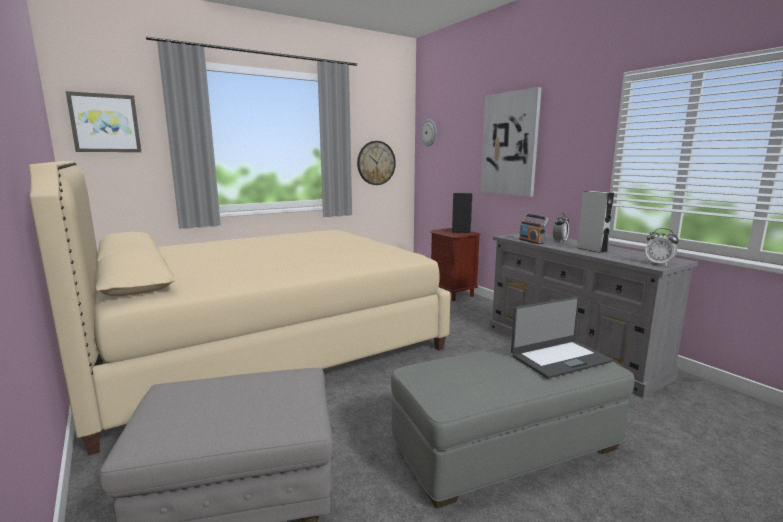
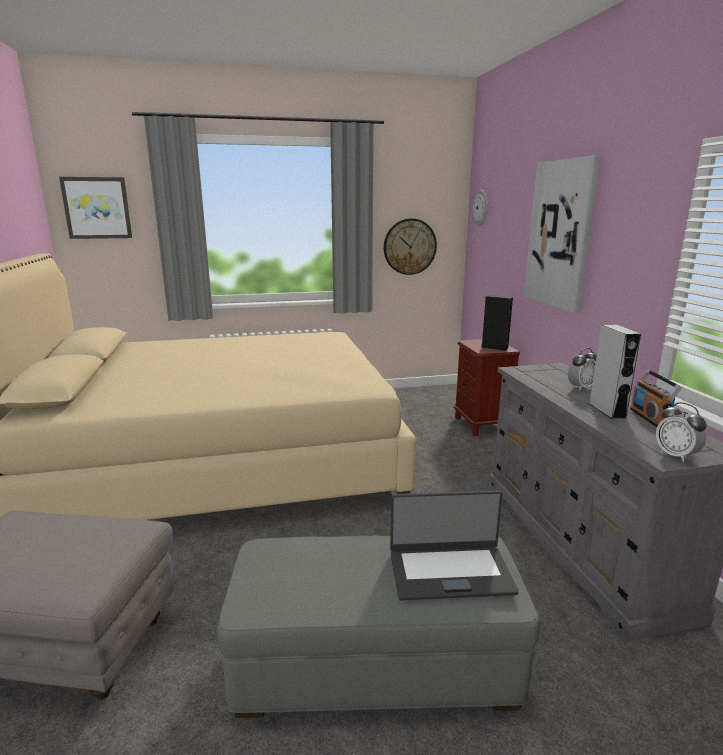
camera: 20 degrees right, 5 degrees up
radio [519,214,549,244] -> radio moved to [630,370,682,427]

